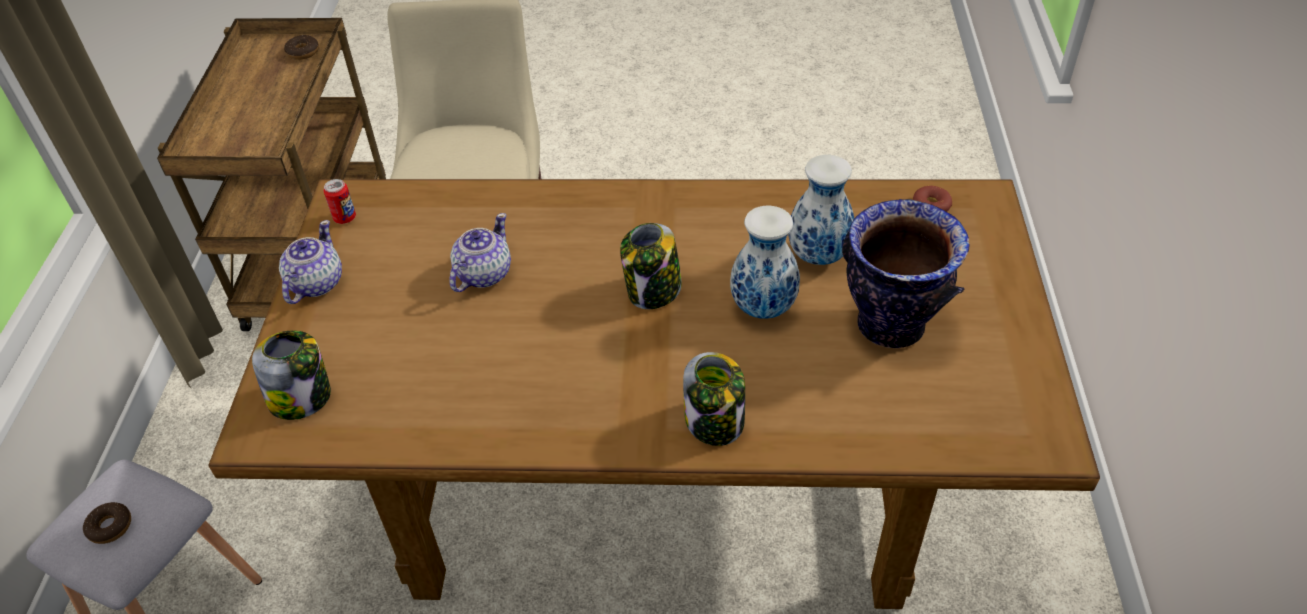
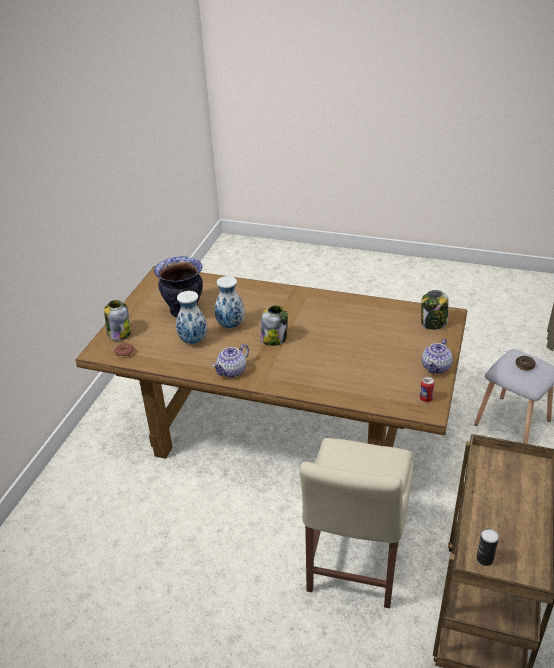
camera: 165 degrees left, 10 degrees down
donut [284,35,319,60] -> can [476,529,499,566]
teapot [449,213,511,292] -> teapot moved to [212,344,249,377]
jar [683,352,745,446] -> jar moved to [104,300,131,341]

